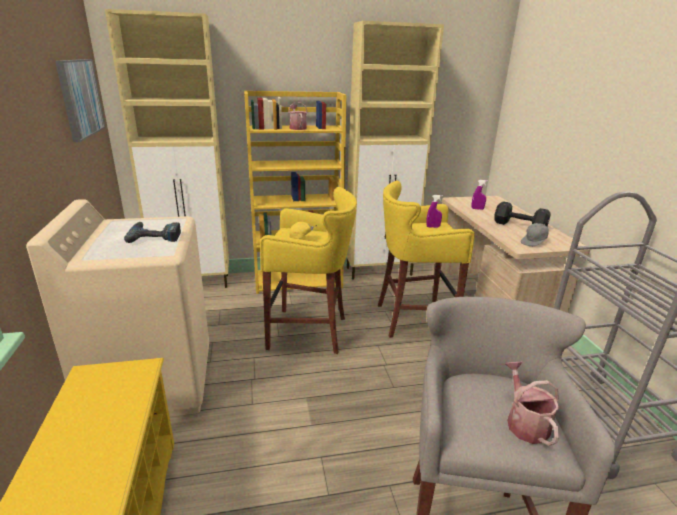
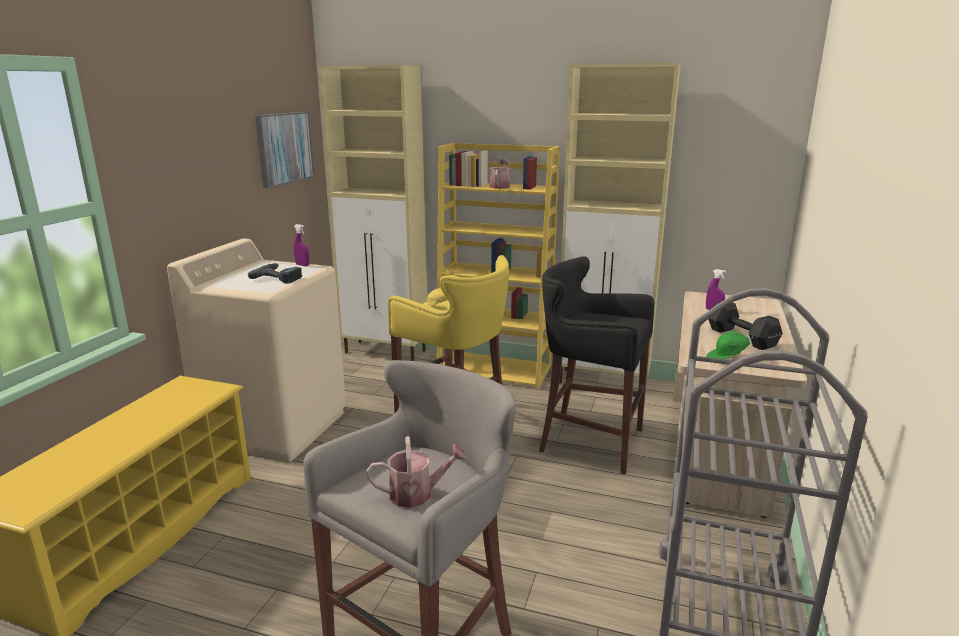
camera: 30 degrees right, 5 degrees down
yellow stool [378,181,475,338] -> black stool [539,256,654,474]
purple spray bottle [426,195,443,228] -> purple spray bottle moved to [294,224,309,266]
watering can [505,362,560,446] -> watering can turned 60 degrees clockwise [366,436,468,508]
grey cap [521,223,549,246] -> green cap [706,331,754,359]

